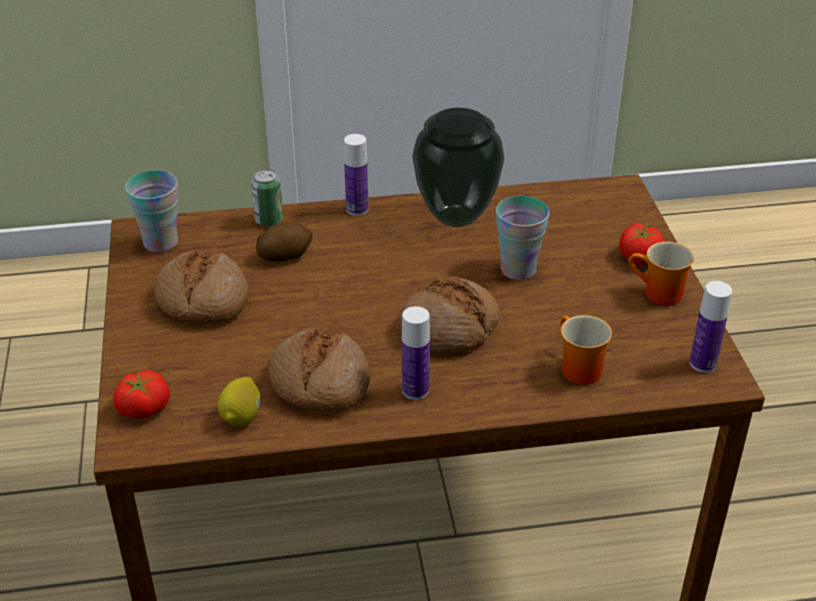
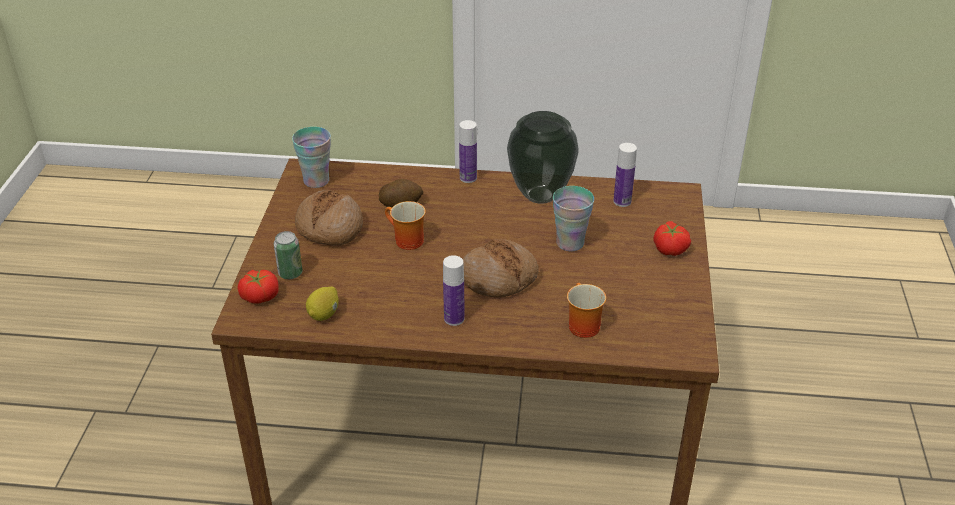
camera: 15 degrees right, 0 degrees up
can [251,169,283,227] -> can moved to [274,231,302,279]
bread [269,328,370,412] -> none
mug [629,242,694,306] -> mug moved to [385,201,426,250]
bottle [690,281,732,373] -> bottle moved to [613,143,637,207]

